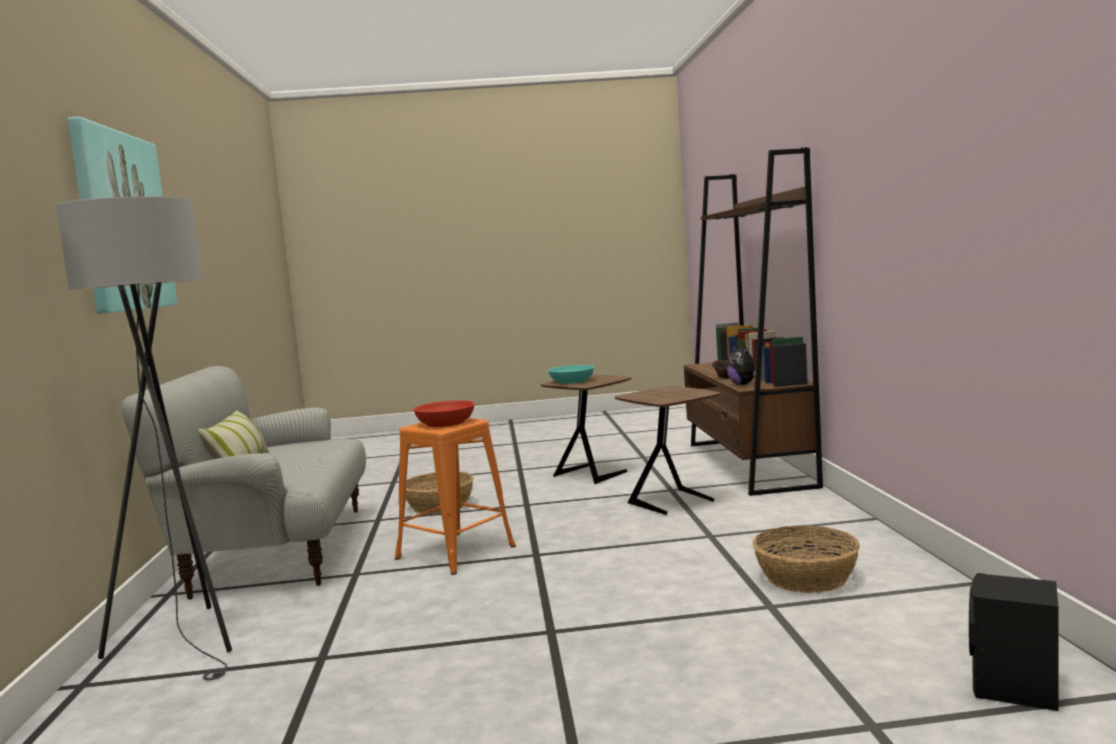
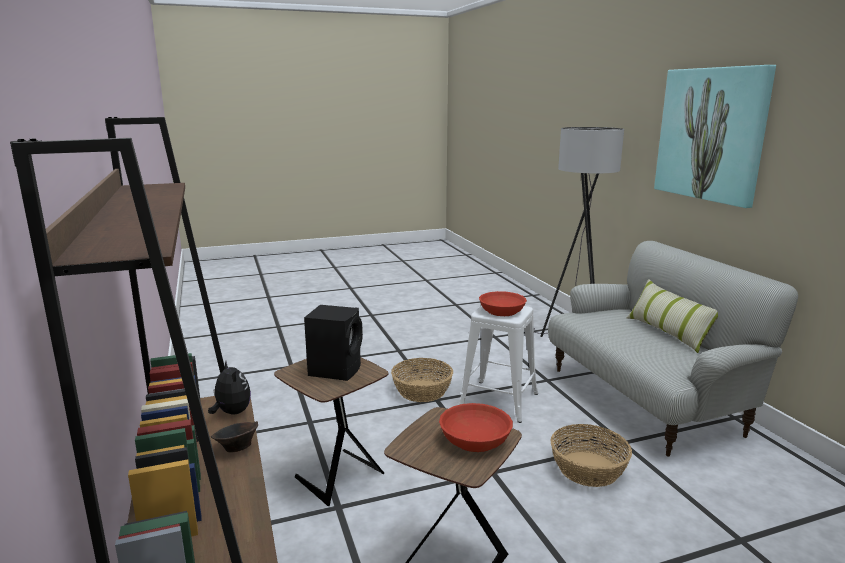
camera: 165 degrees right, 10 degrees up
orange stool [395,418,516,575] -> white stool [459,305,538,423]
turquoise bowl [548,365,594,384] -> red bowl [439,403,513,452]
basket [752,526,860,593] -> basket moved to [391,358,453,402]
black speaker [969,573,1059,711] -> black speaker moved to [304,305,363,381]

